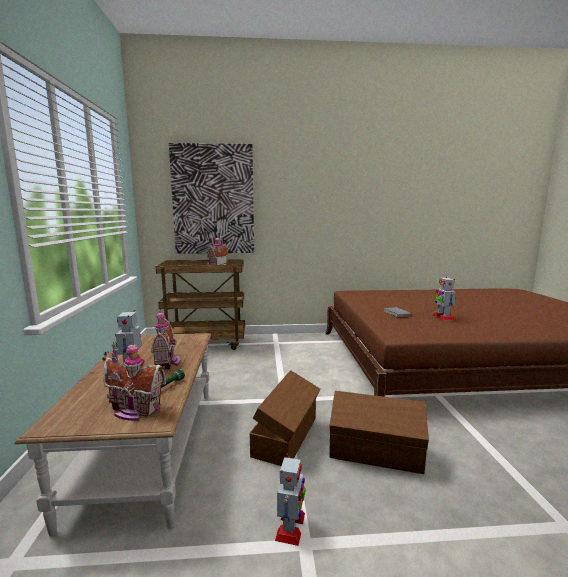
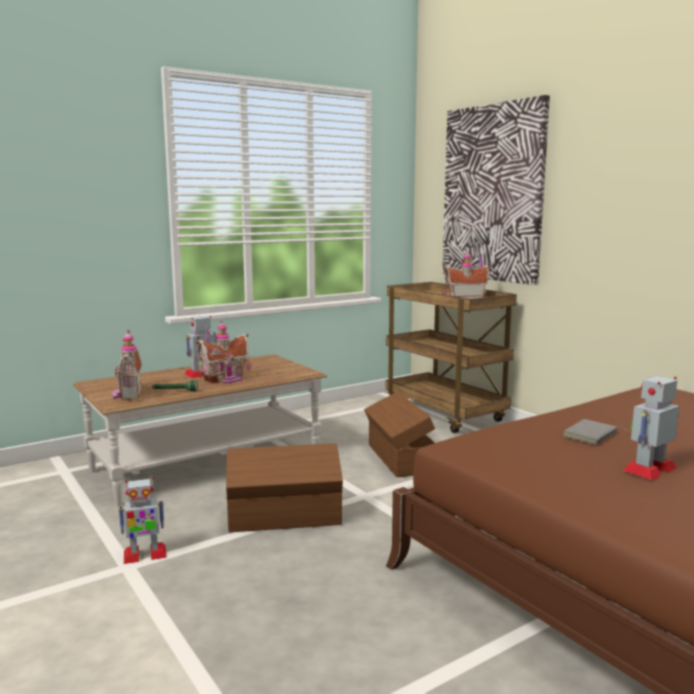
camera: 60 degrees right, 0 degrees up
brown storage box [329,391,429,474] -> brown storage box moved to [364,391,435,477]

